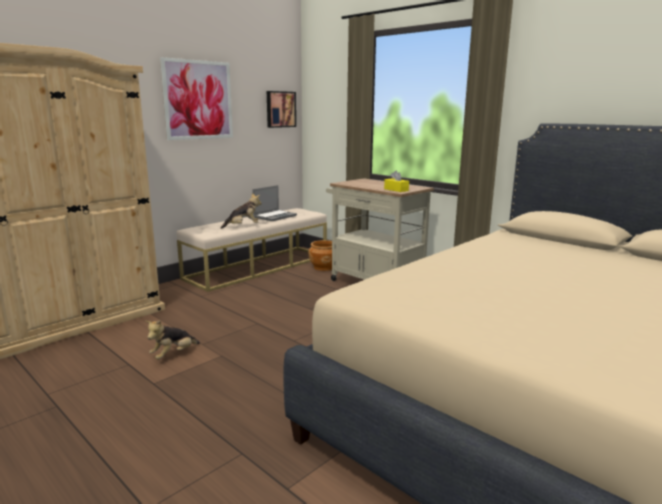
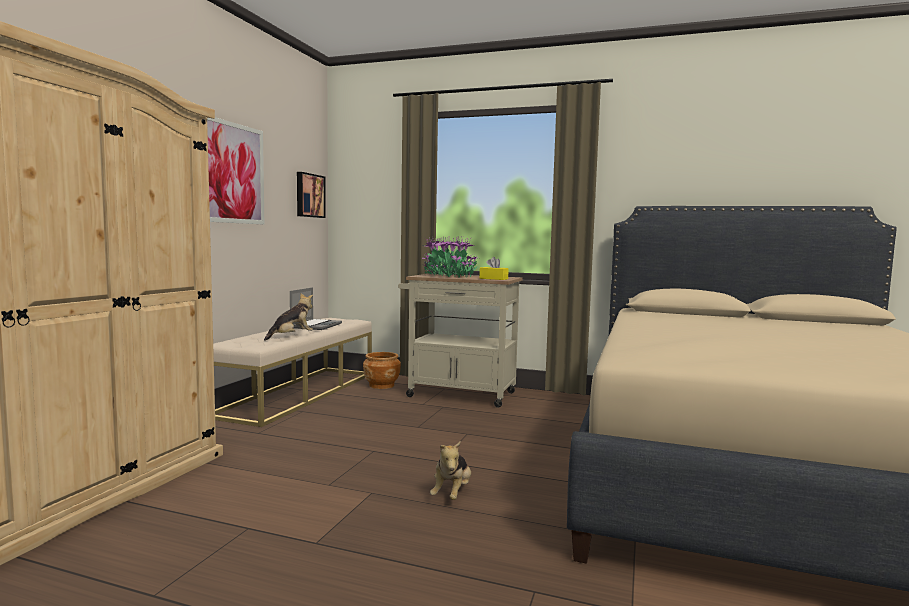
camera: 25 degrees left, 10 degrees down
plush toy [145,320,200,359] -> plush toy moved to [430,441,471,500]
none -> potted plant [422,236,477,277]

